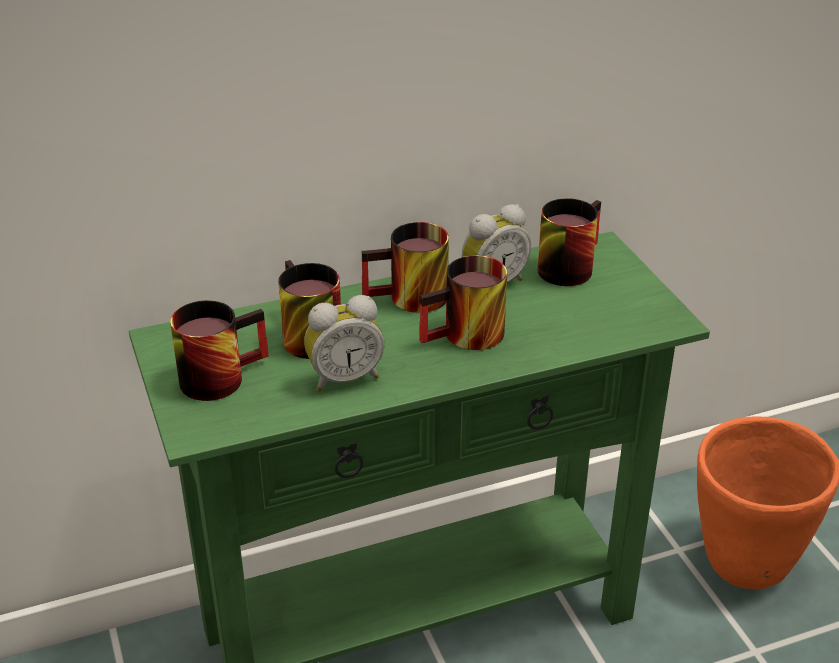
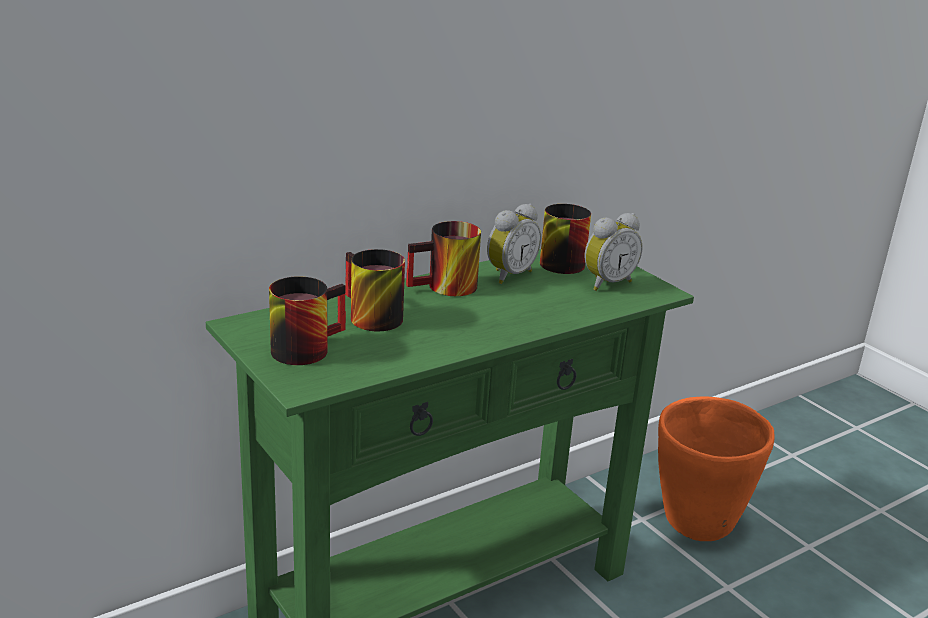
camera: 15 degrees left, 10 degrees down
alarm clock [304,295,385,392] -> alarm clock moved to [584,213,643,291]
mug [420,255,507,350] -> none

